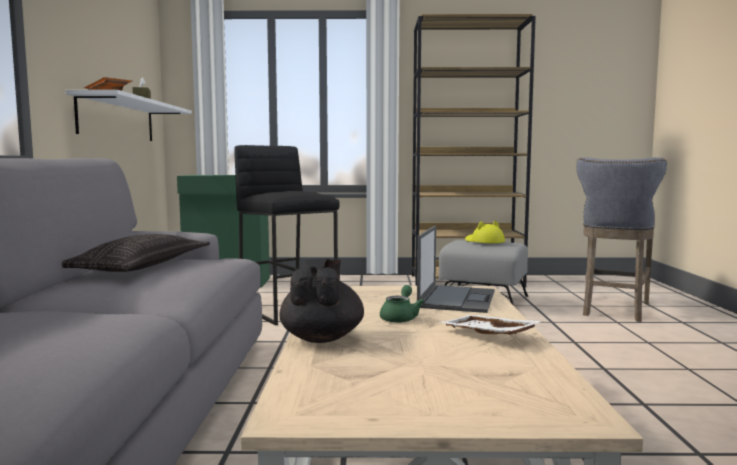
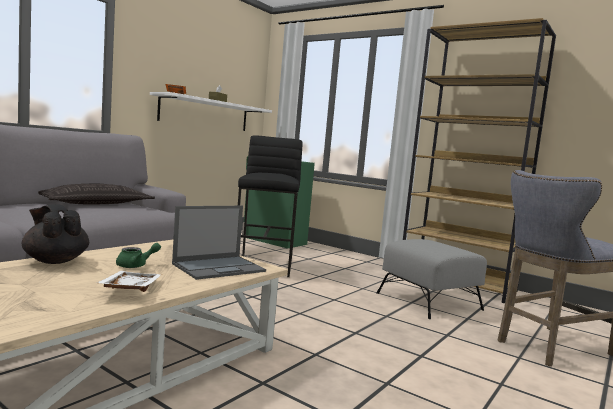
camera: 35 degrees right, 0 degrees up
black teapot [279,258,364,343] -> black teapot turned 90 degrees counterclockwise [22,204,89,264]
yellow hat [465,221,505,243] -> none

